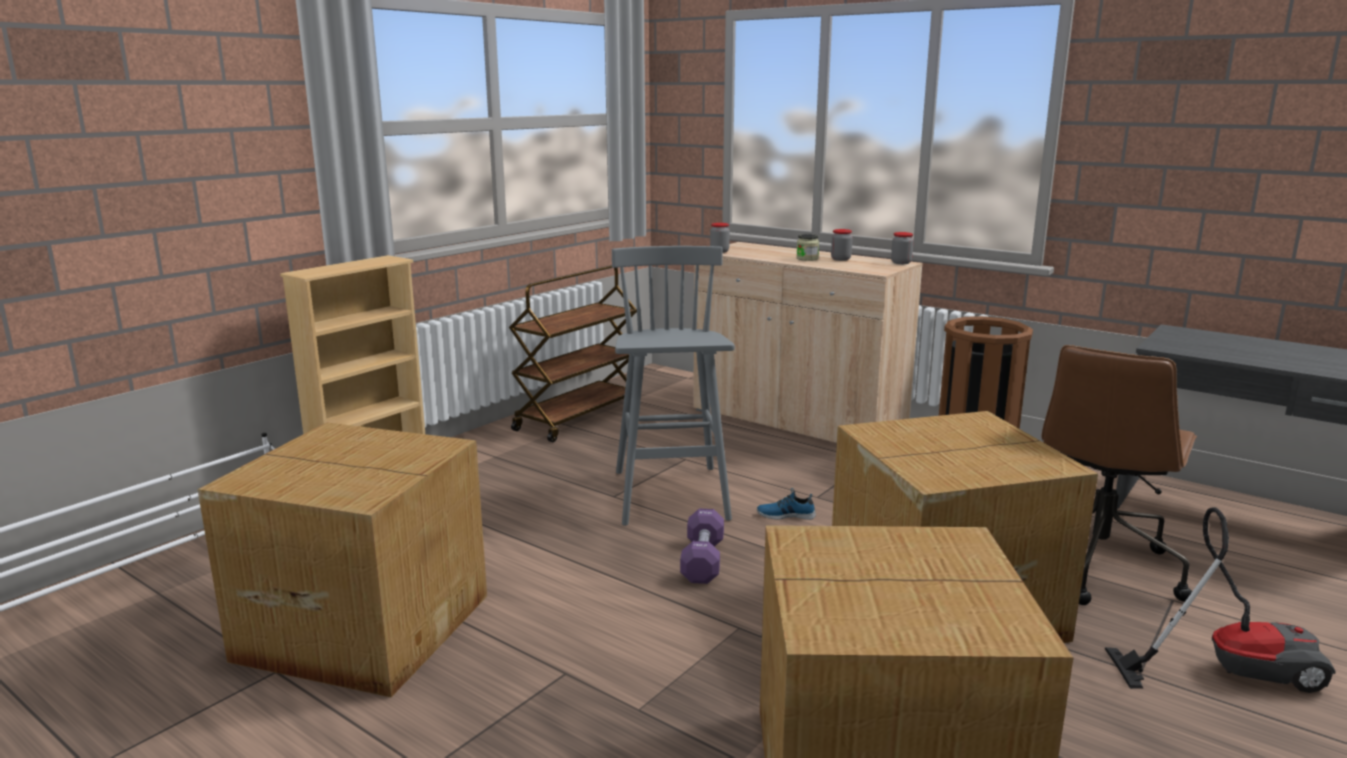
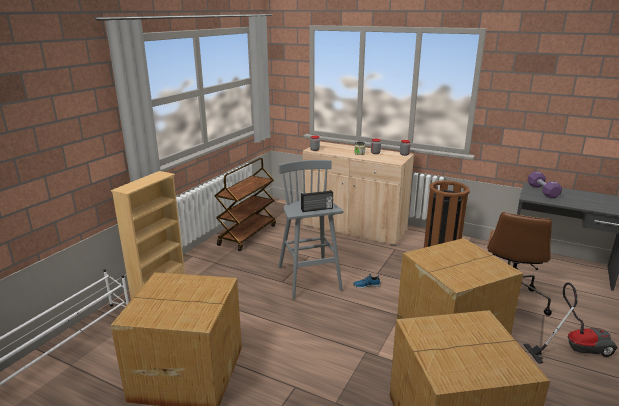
camera: 10 degrees left, 5 degrees up
purple dumbbell [680,508,724,584] -> purple dumbbell moved to [527,171,562,198]
none -> radio [301,190,333,212]

